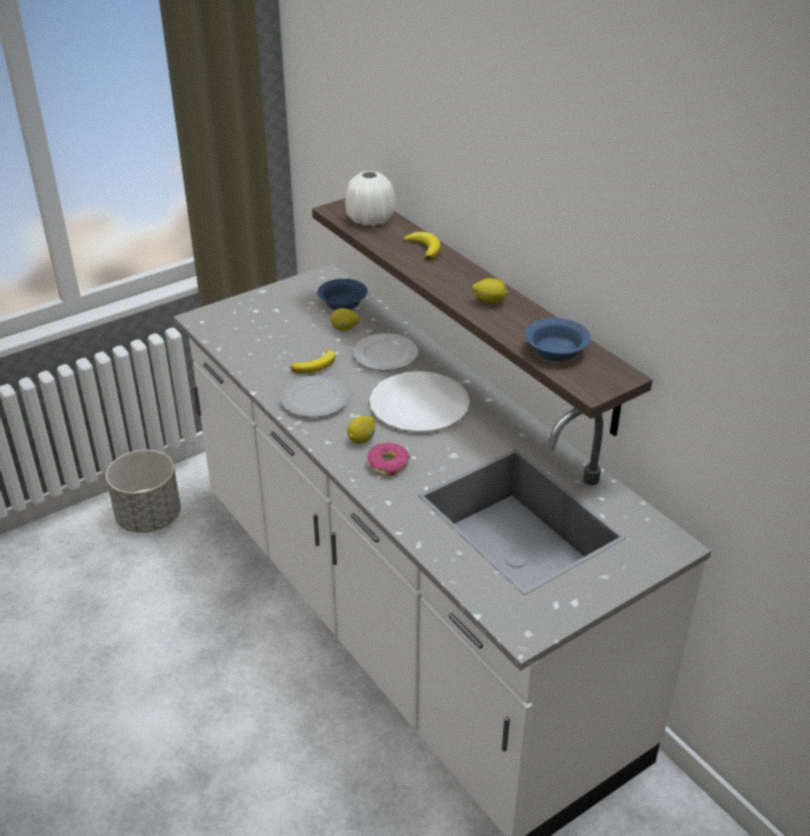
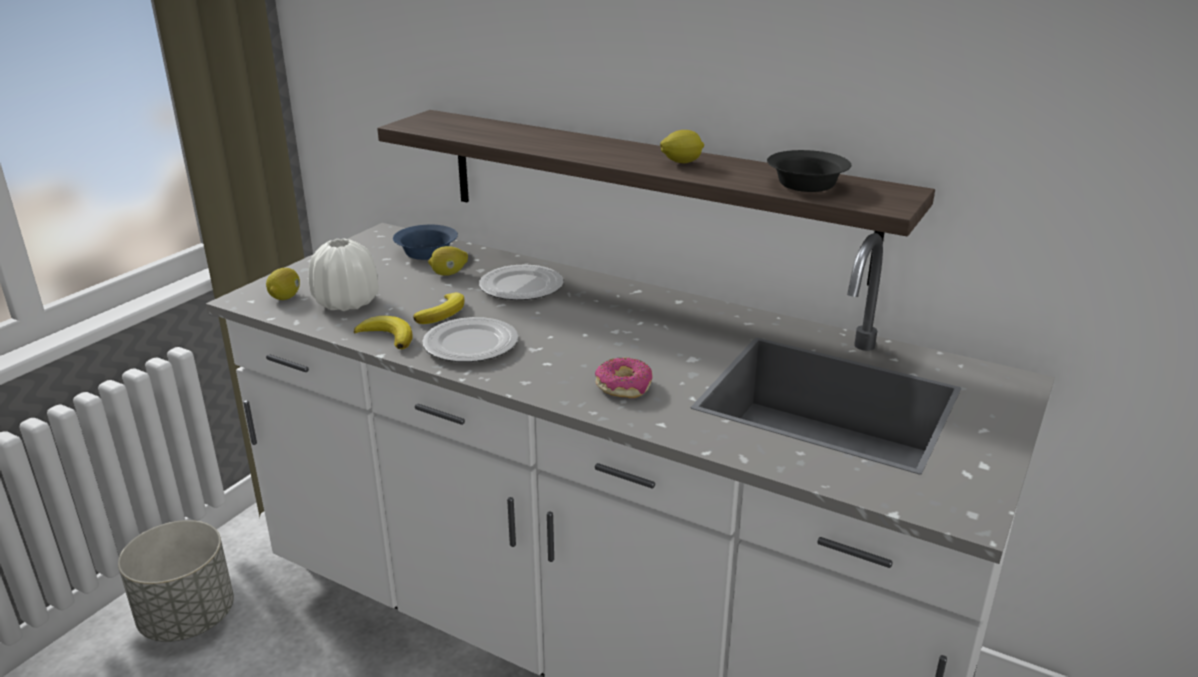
camera: 25 degrees left, 10 degrees down
white vase [345,171,396,226] -> white vase moved to [308,239,379,311]
lemon [347,416,375,444] -> lemon moved to [266,268,300,300]
white plate [370,371,470,432] -> none
banana [403,232,441,260] -> banana moved to [354,316,413,349]
blue bowl [525,318,591,361] -> black bowl [767,150,851,192]

